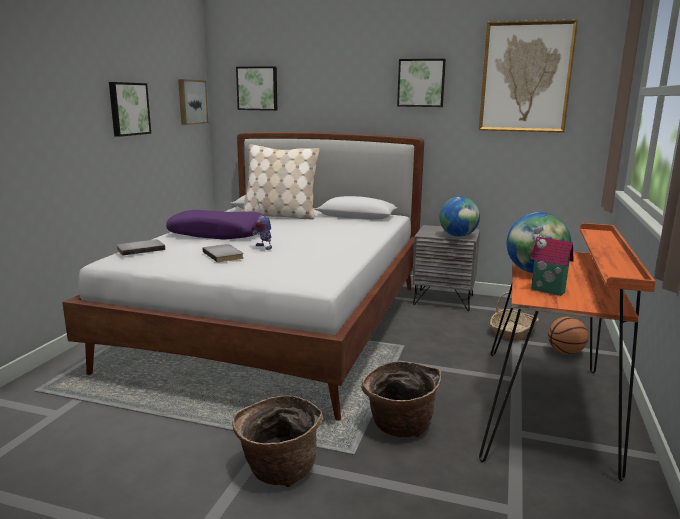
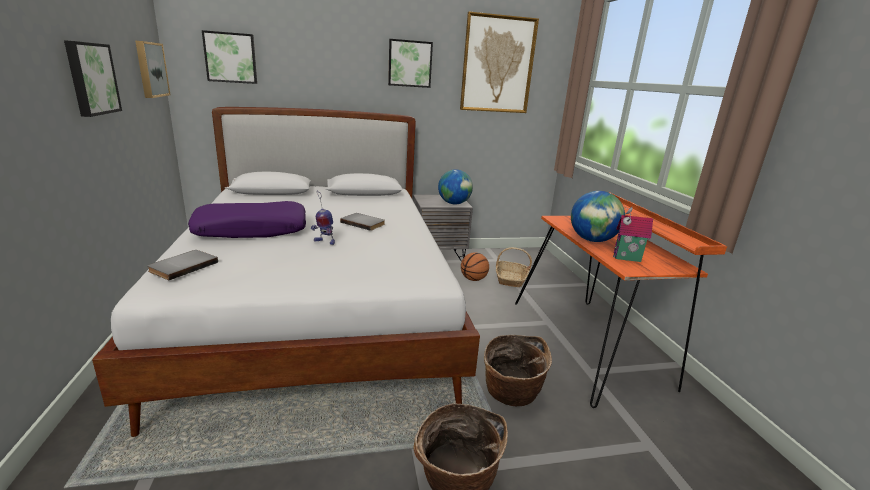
camera: 30 degrees left, 5 degrees up
grey book [203,244,243,262] -> grey book moved to [340,213,385,231]
beige pillow [242,144,320,220] -> none
basketball [548,317,589,355] -> basketball moved to [461,252,489,281]

